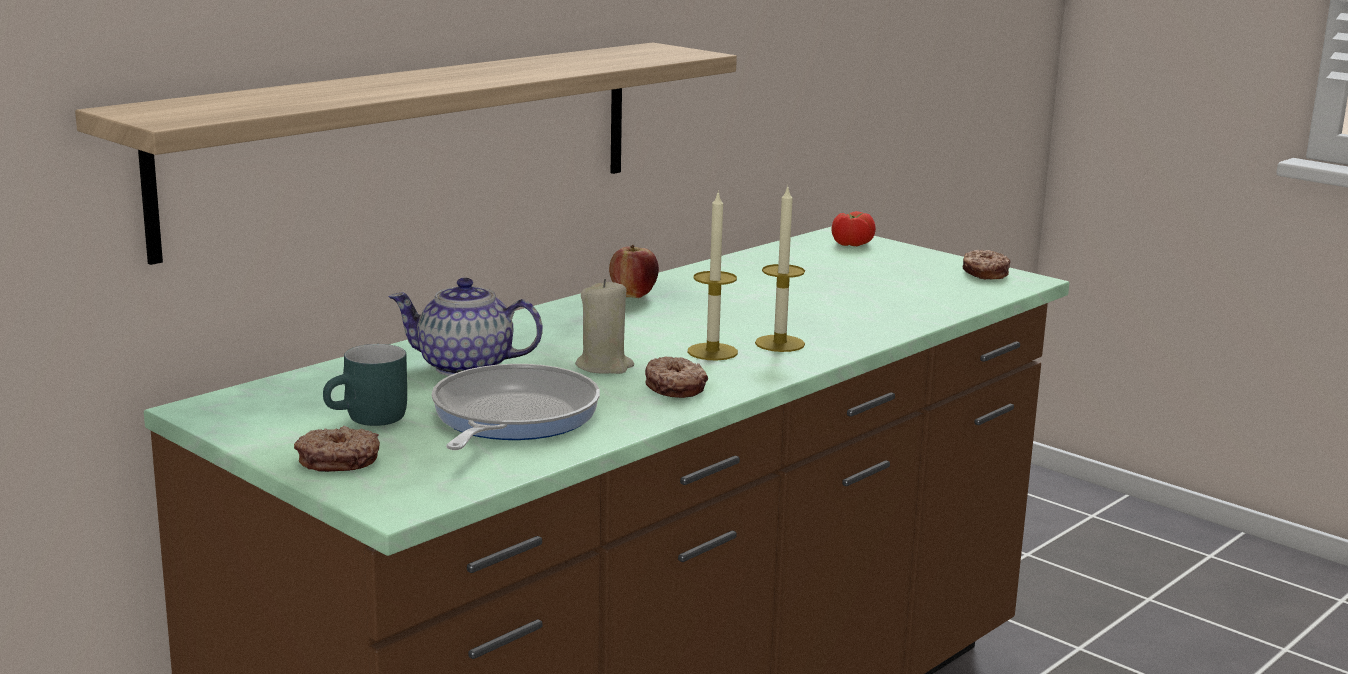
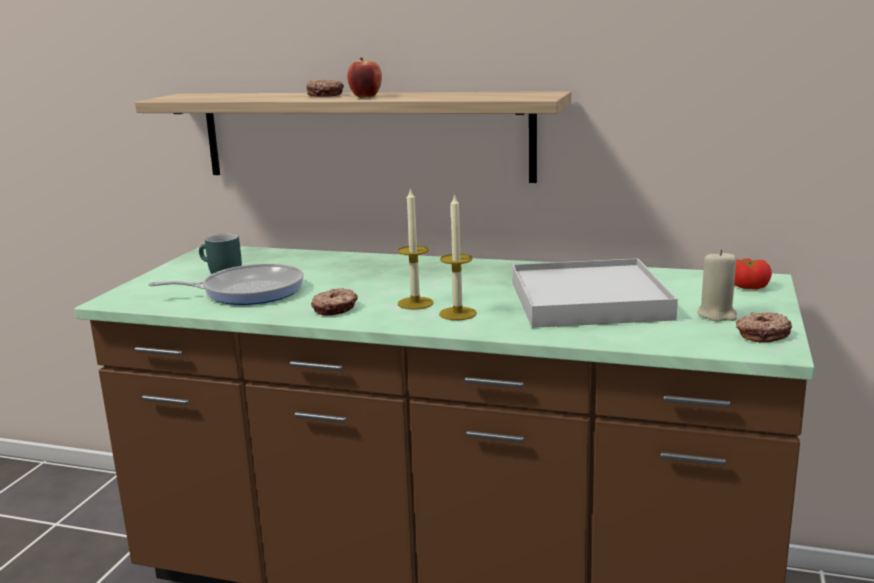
camera: 65 degrees right, 0 degrees up
donut [294,426,380,472] -> donut moved to [307,79,344,97]
teapot [389,278,543,376] -> none
beige candle [575,279,634,374] -> beige candle moved to [697,250,737,321]
apple [609,245,659,298] -> apple moved to [347,58,382,98]
none -> white tray [512,258,678,328]

